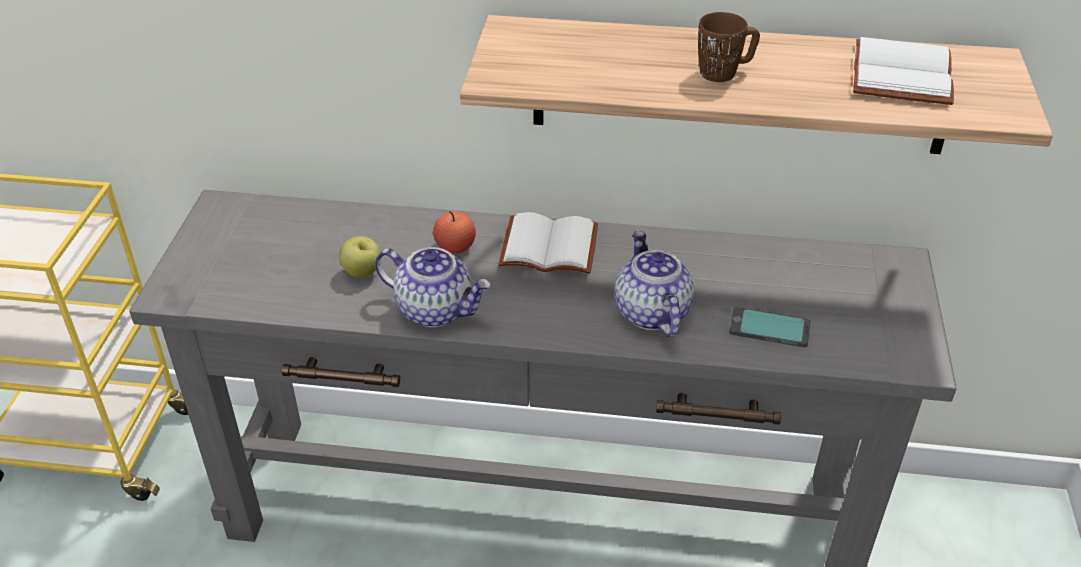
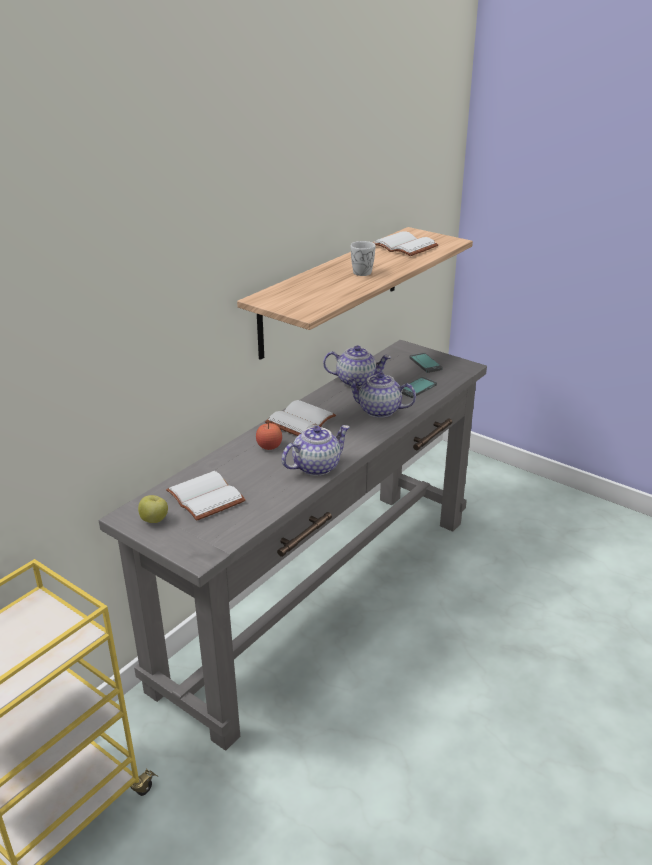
camera: 60 degrees left, 10 degrees down
apple [339,236,381,277] -> apple moved to [138,495,168,523]
brown mug [698,12,760,82] -> white mug [351,241,376,276]
none -> white book [166,471,246,521]
none -> teapot [323,345,391,387]
none -> phone [409,353,443,373]

